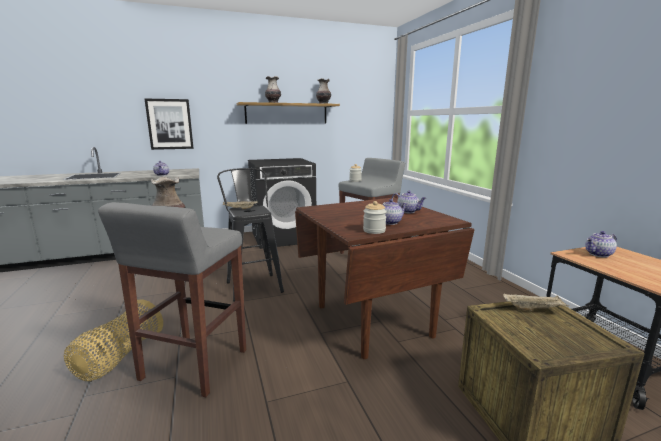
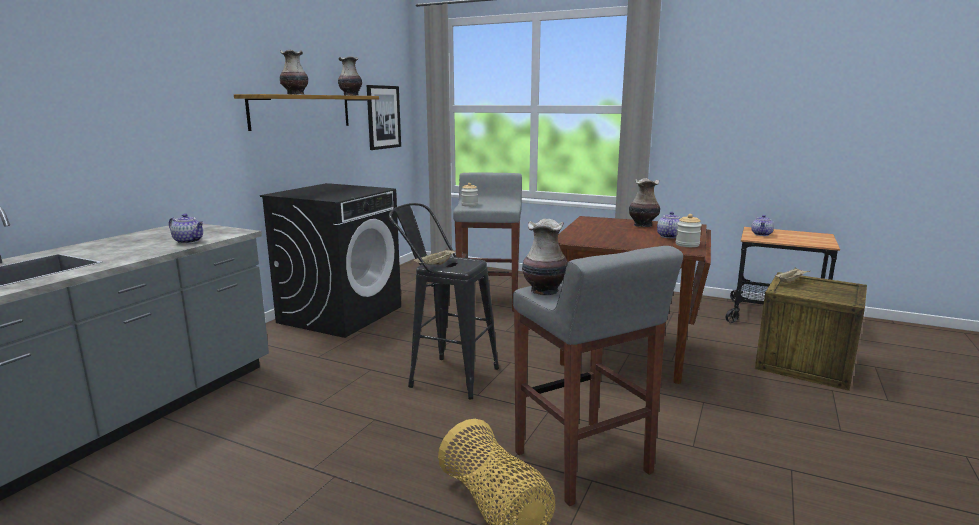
camera: 45 degrees left, 0 degrees up
picture [145,99,194,150] -> picture moved to [367,85,401,150]
teapot [392,191,427,213] -> vase [629,178,660,227]

